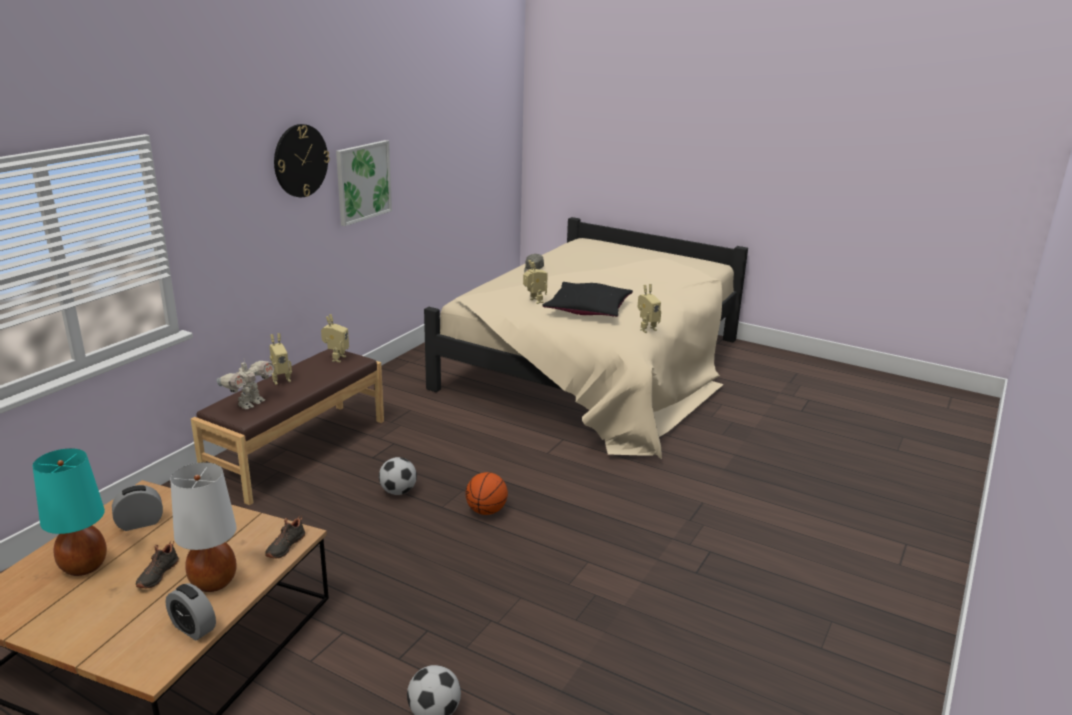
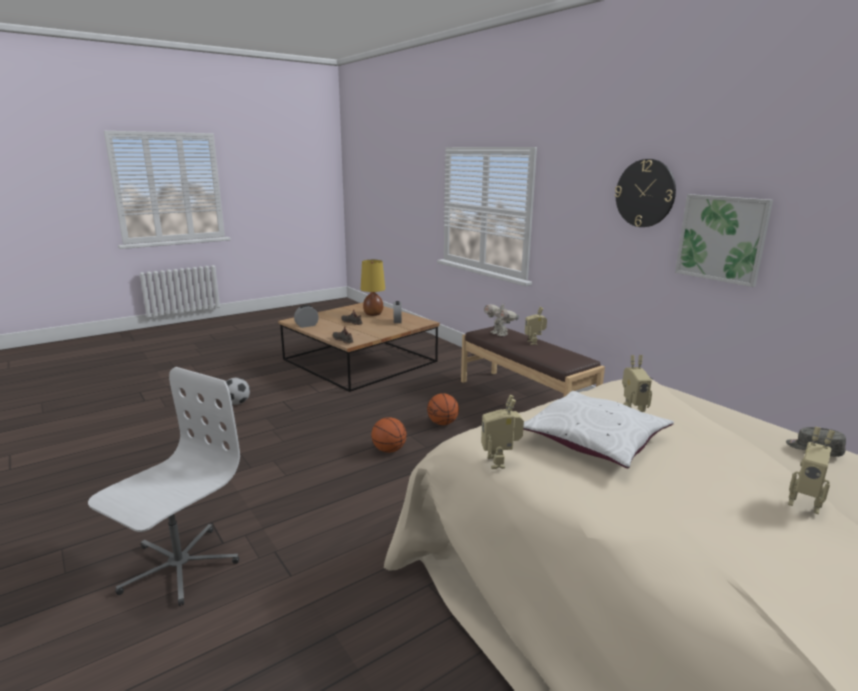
camera: 115 degrees right, 5 degrees down
turquoise table lamp [32,448,107,576] -> yellow table lamp [361,260,385,316]
white table lamp [170,462,237,592] -> none
toy robot [321,314,349,362] -> toy robot moved to [788,427,835,514]
football [379,457,417,495] -> basketball [427,393,459,425]
black pillow [542,282,633,317] -> white pillow [523,391,674,468]
none -> white office chair [88,367,240,606]

